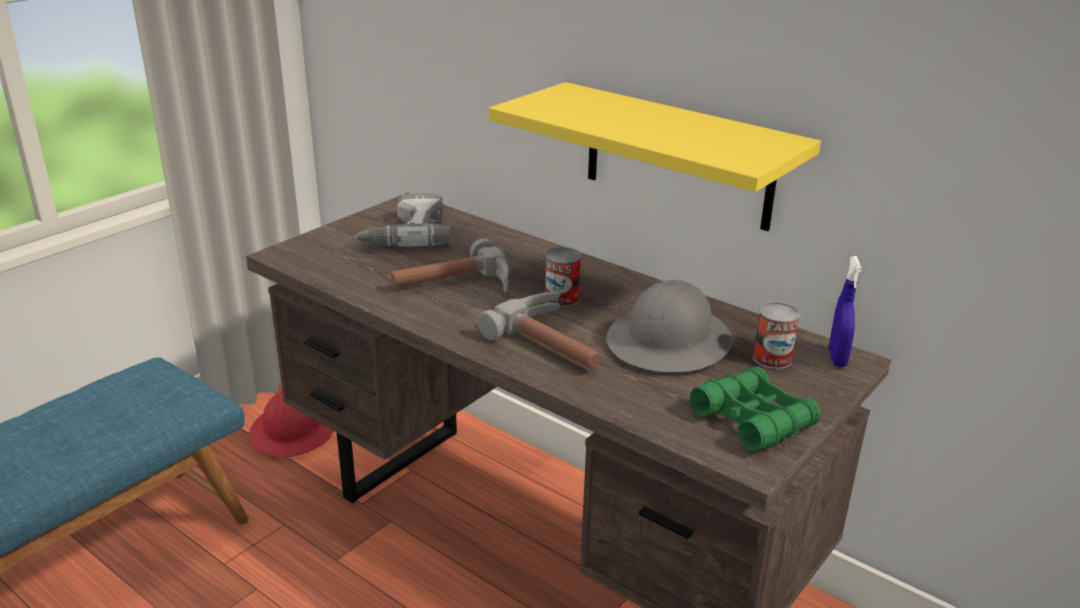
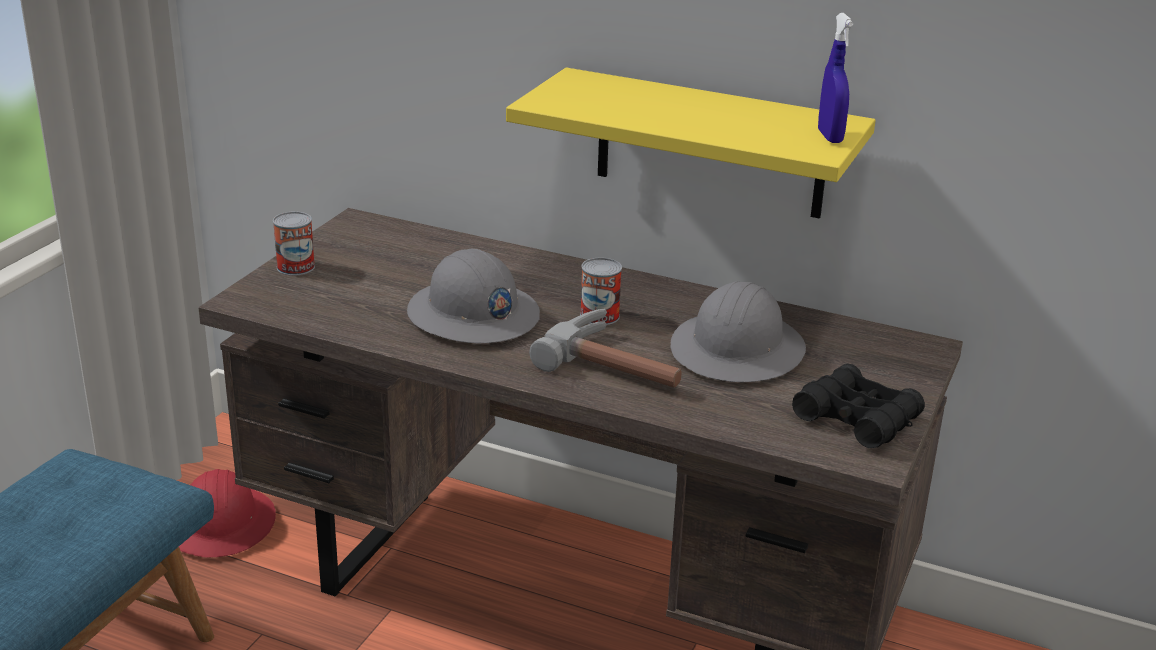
camera: 15 degrees left, 0 degrees up
power drill [355,193,451,247] -> none
hammer [391,239,509,293] -> grey hard hat [407,249,540,343]
green binoculars [690,367,821,451] -> black binoculars [792,364,925,448]
can [753,302,800,369] -> can moved to [273,212,315,276]
blue spray bottle [829,256,862,367] -> blue spray bottle moved to [818,13,853,143]

